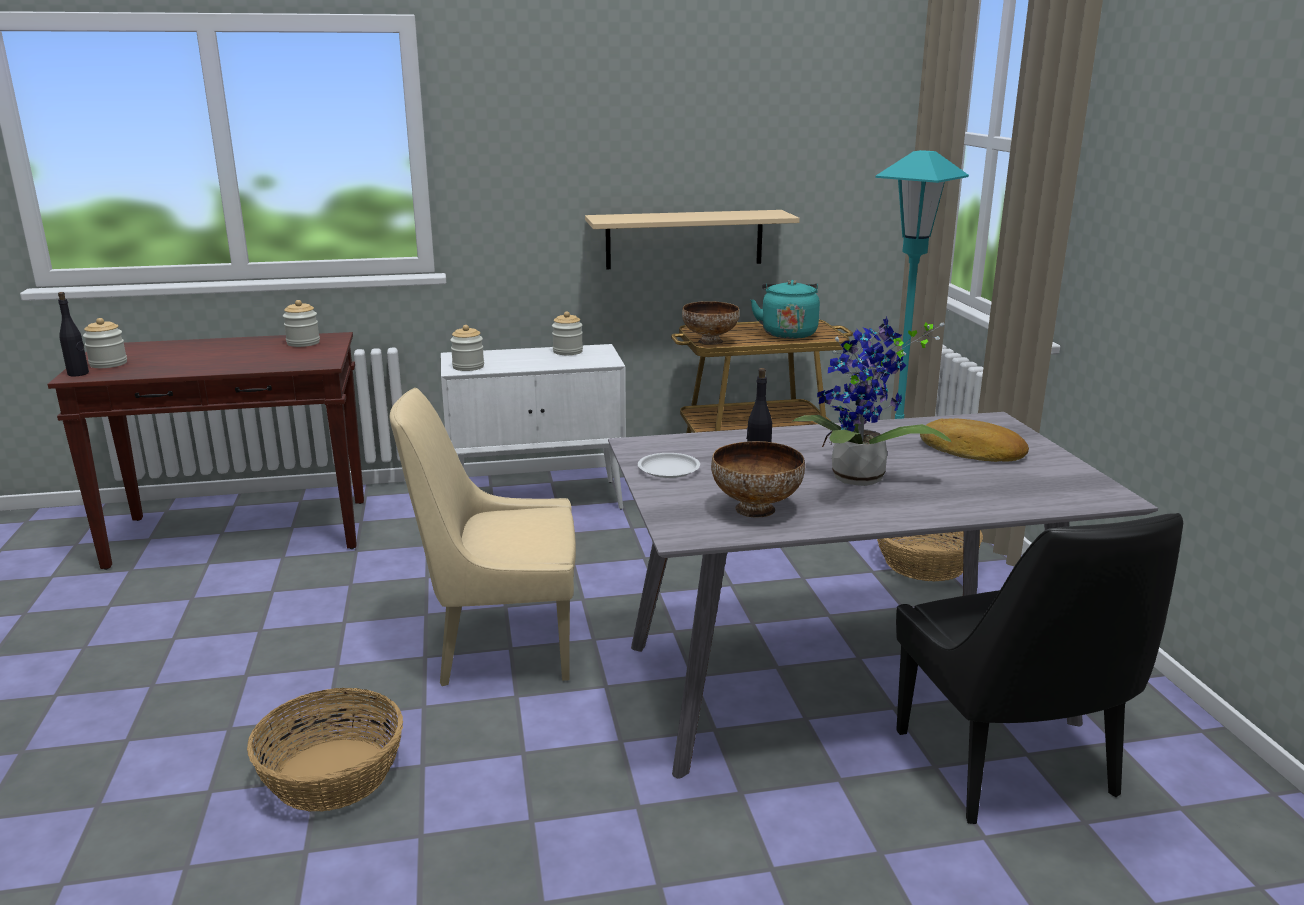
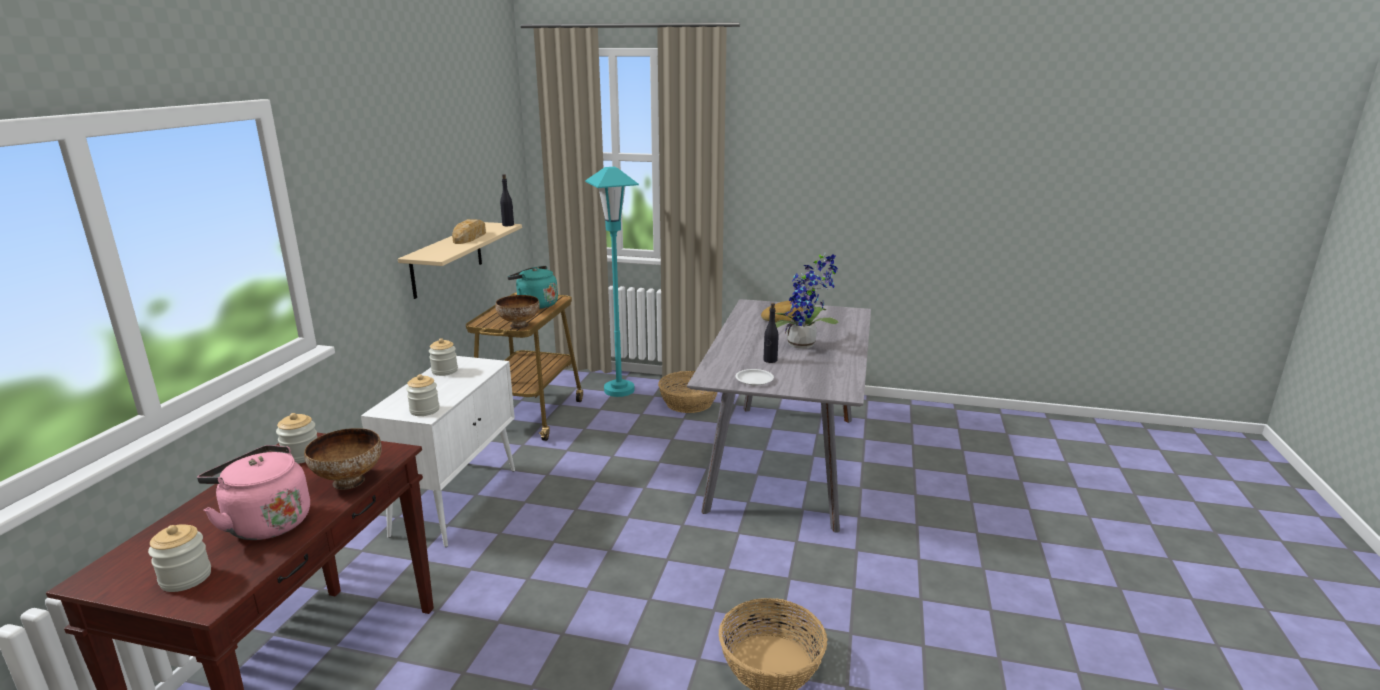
camera: 65 degrees left, 0 degrees up
black bottle [58,292,89,376] -> black bottle moved to [500,174,514,226]
beige chair [390,388,576,686] -> none
bowl [711,441,805,517] -> bowl moved to [304,428,382,490]
black chair [896,513,1183,824] -> none
none -> pink kettle [197,445,310,540]
none -> bread [452,219,486,244]

